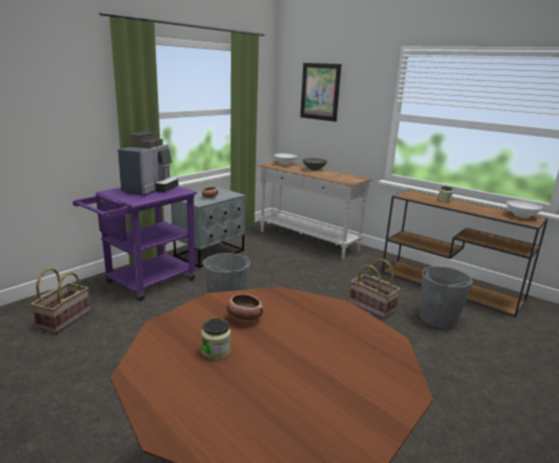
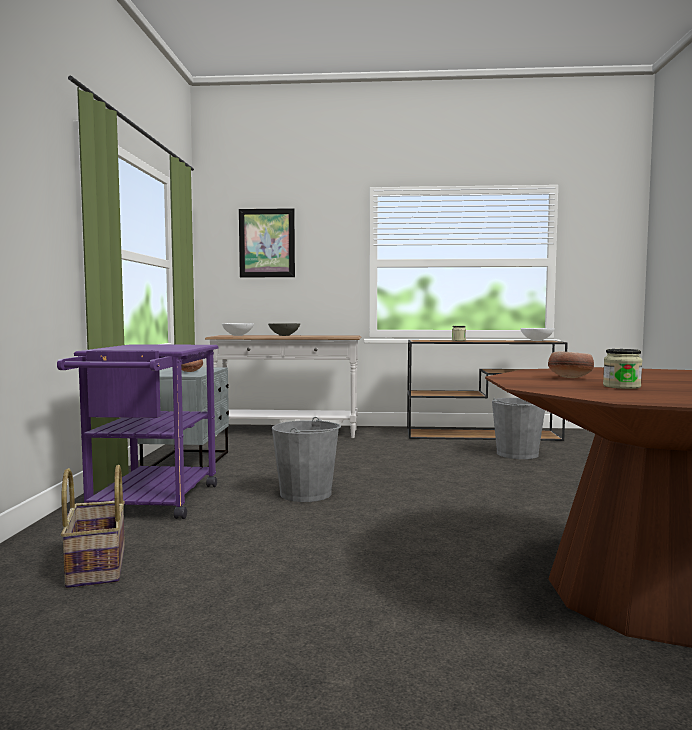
camera: 35 degrees left, 15 degrees down
coffee machine [118,131,178,195] -> none
basket [349,259,400,319] -> none

